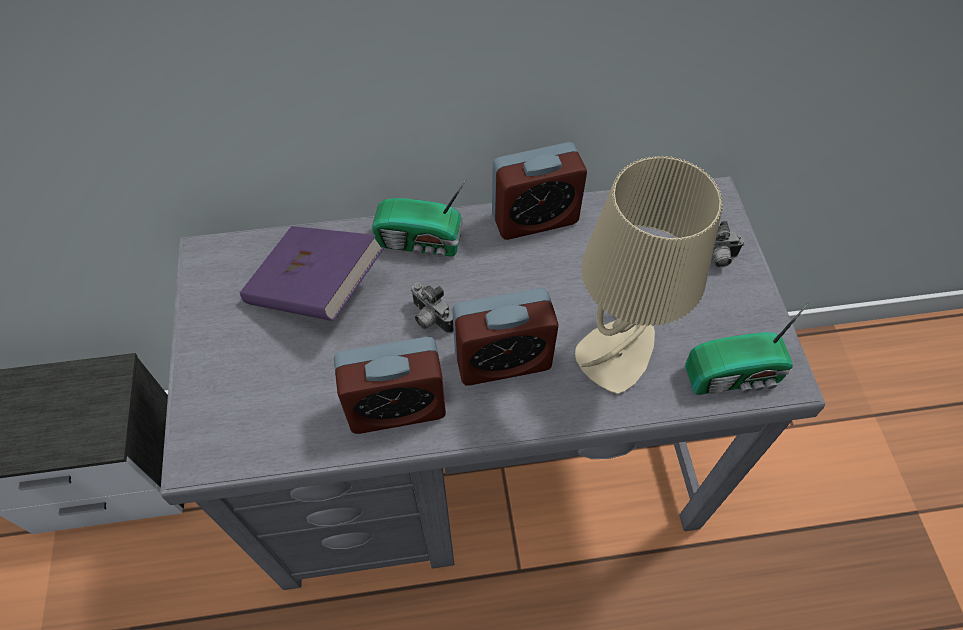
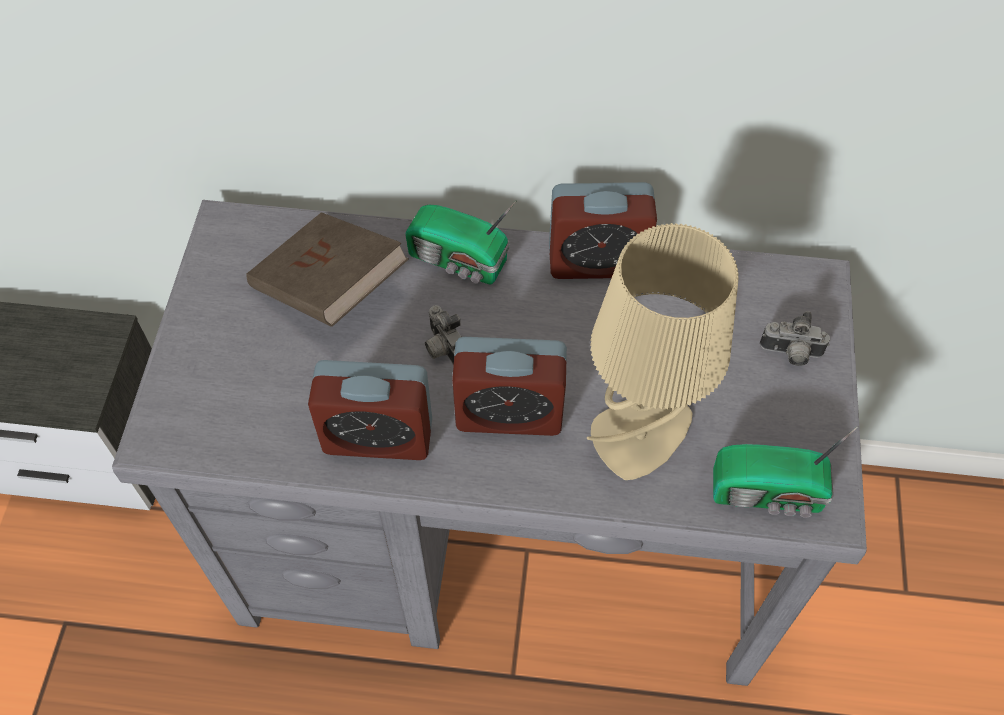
camera: 15 degrees right, 0 degrees up
purple book [240,226,384,321] -> brown book [246,212,409,327]

